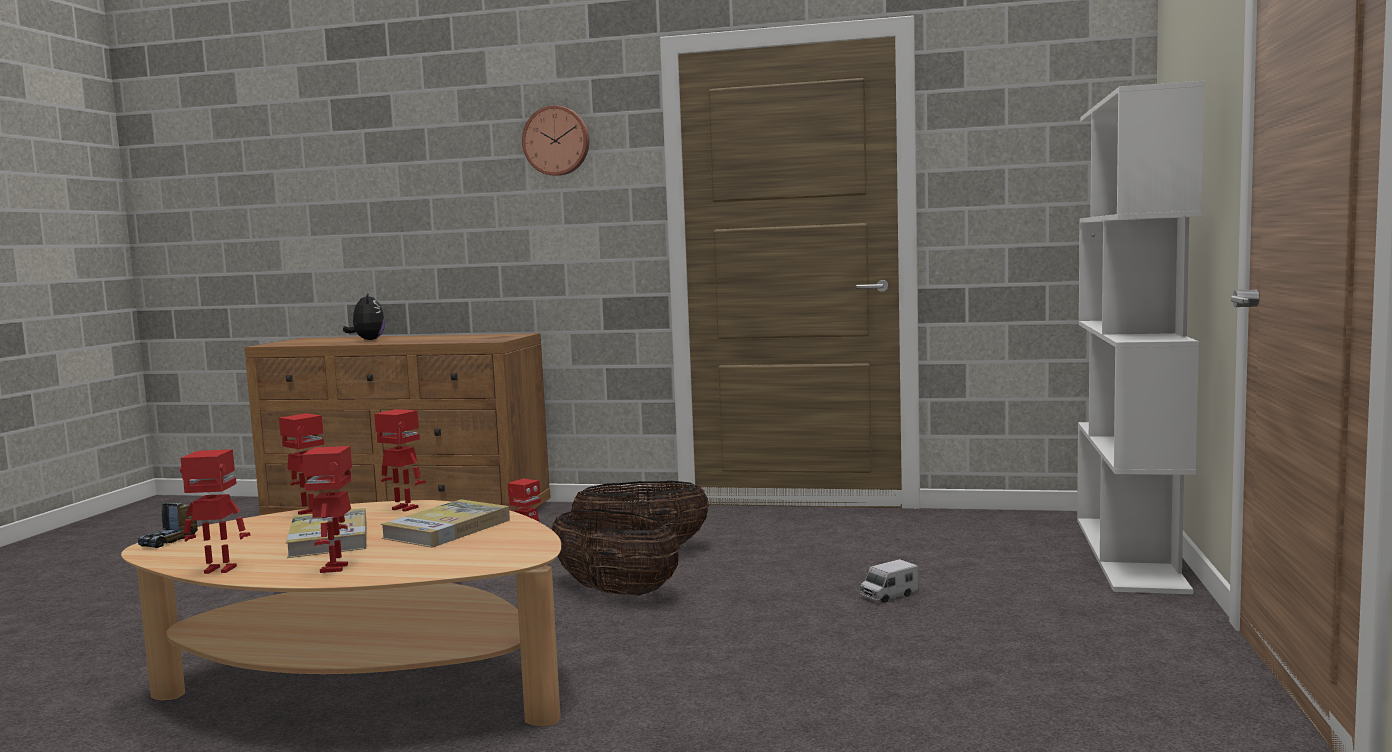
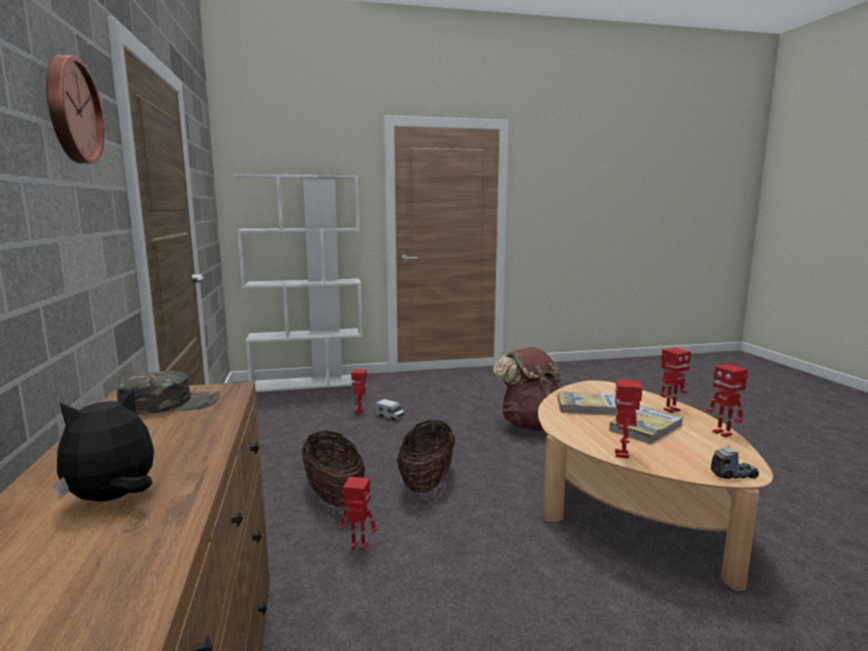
camera: 115 degrees left, 5 degrees up
toy robot [374,409,426,512] -> toy robot moved to [351,369,367,414]
none -> green cap [117,370,220,415]
none -> brown backpack [493,347,564,431]

